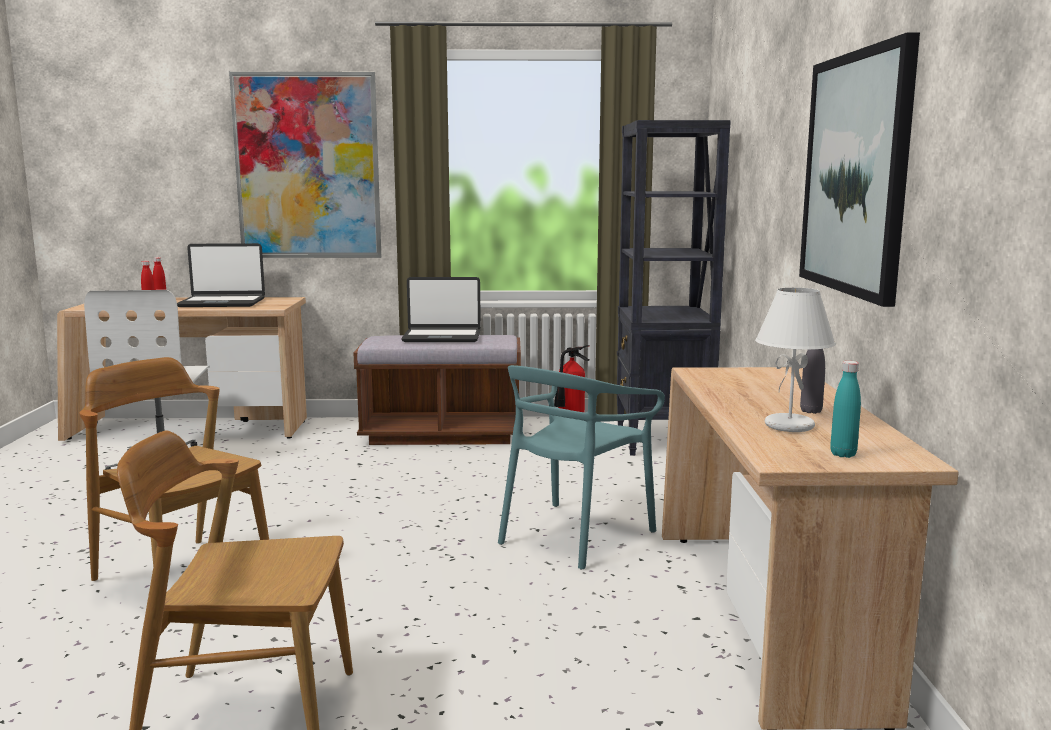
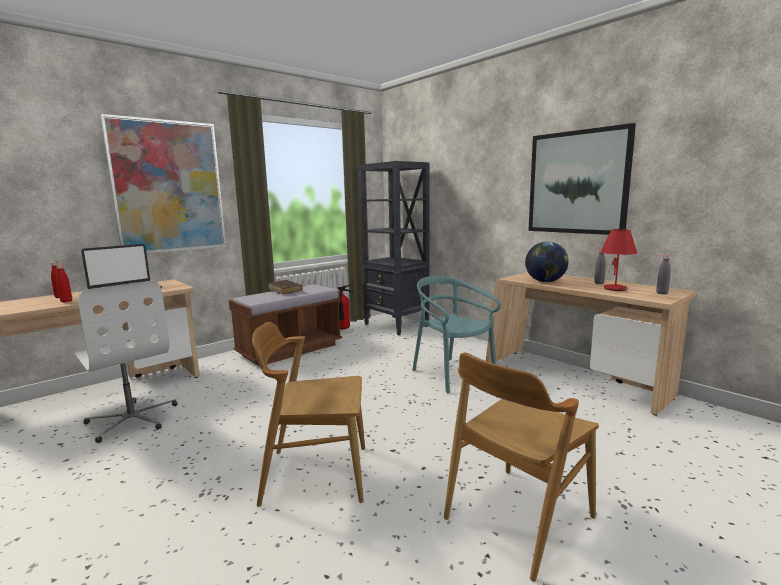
camera: 40 degrees left, 0 degrees up
laptop [401,277,481,342] -> brown book [268,280,303,294]
turquoise chair [498,365,665,569] -> turquoise chair turned 150 degrees clockwise [412,276,501,393]
white table lamp [755,287,836,432] -> red table lamp [600,229,637,291]
turquoise bottle [830,361,861,458] -> grey bottle [656,255,671,295]
none -> globe [525,242,569,282]

